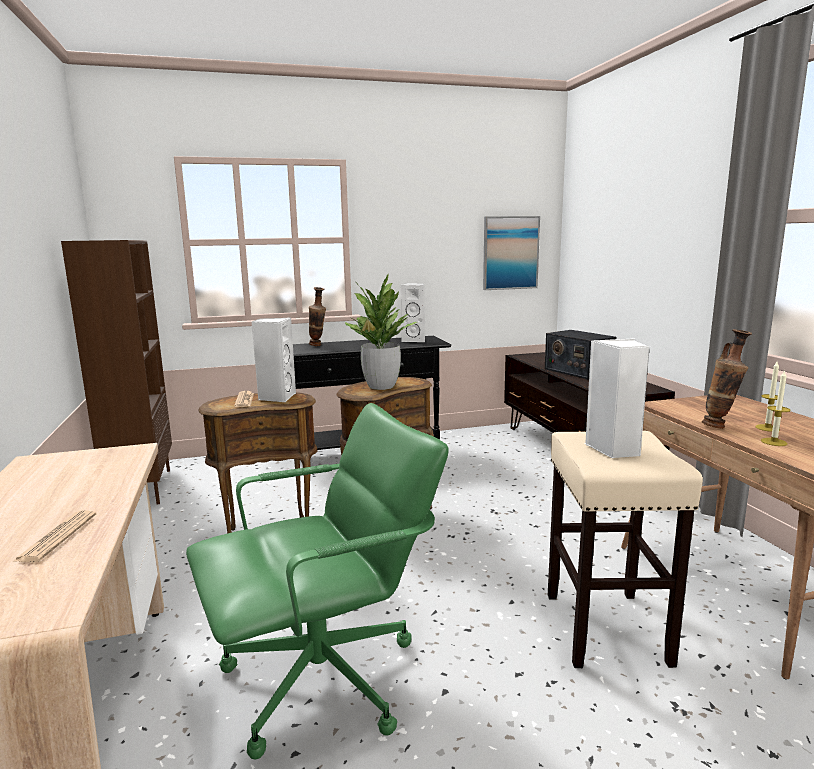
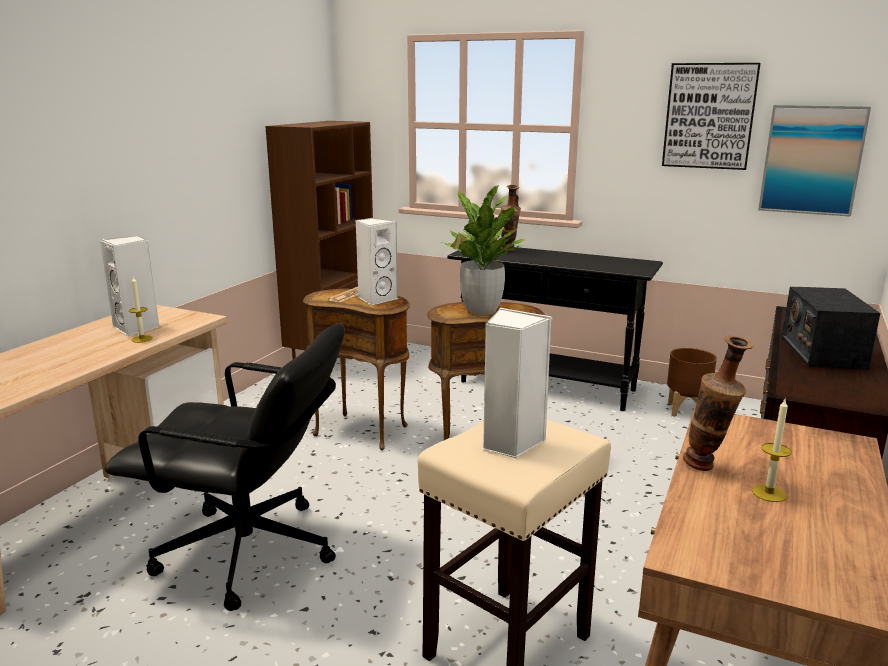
camera: 40 degrees right, 5 degrees up
newspaper [12,510,96,562] -> none
green office chair [186,403,449,760] -> black office chair [104,323,345,611]
white speaker [401,283,425,342] -> white speaker moved to [100,236,160,336]
candle [761,370,790,446] -> candle moved to [129,276,153,343]
none -> picture [662,63,761,170]
none -> brown planter [667,348,717,417]

